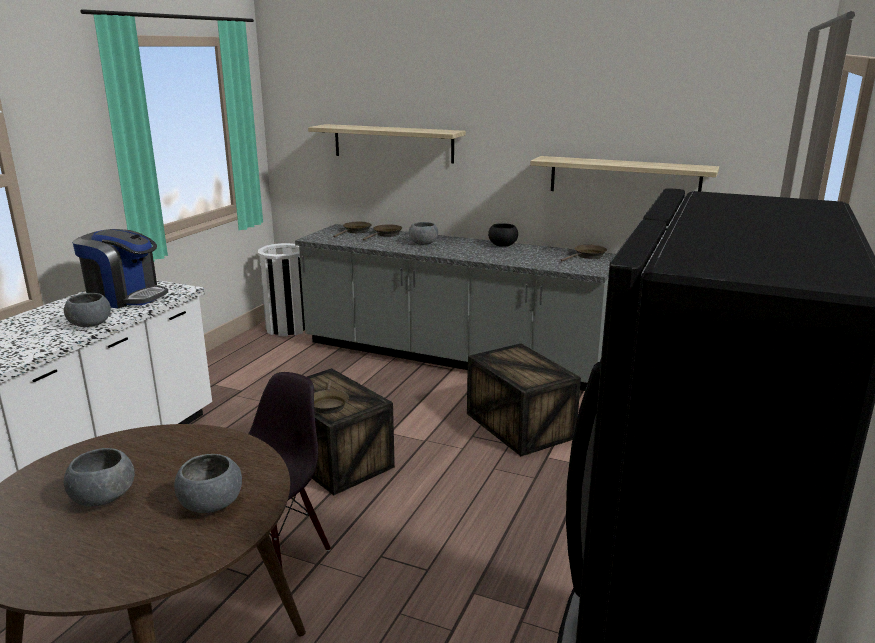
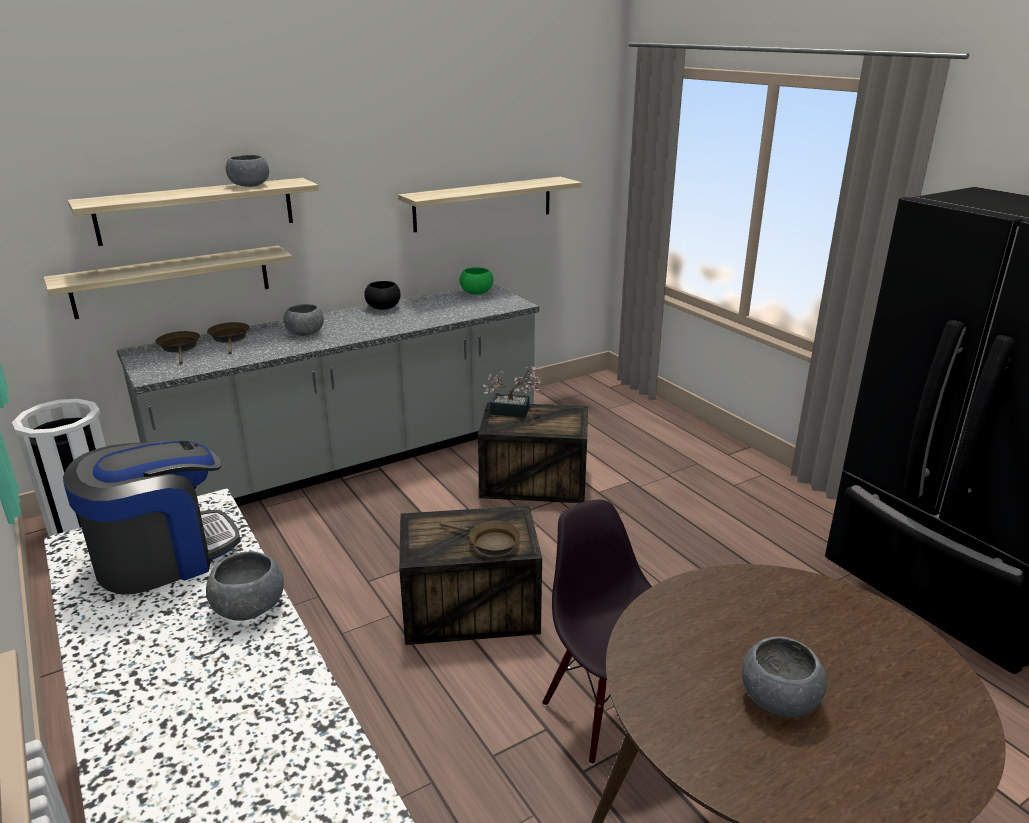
camera: 55 degrees left, 5 degrees up
grey bowl [174,454,242,513] -> grey bowl moved to [226,155,269,187]
brown frying pan [561,245,607,262] -> green bowl [459,267,493,295]
none -> shelf [44,246,293,319]
none -> potted plant [483,366,543,418]

